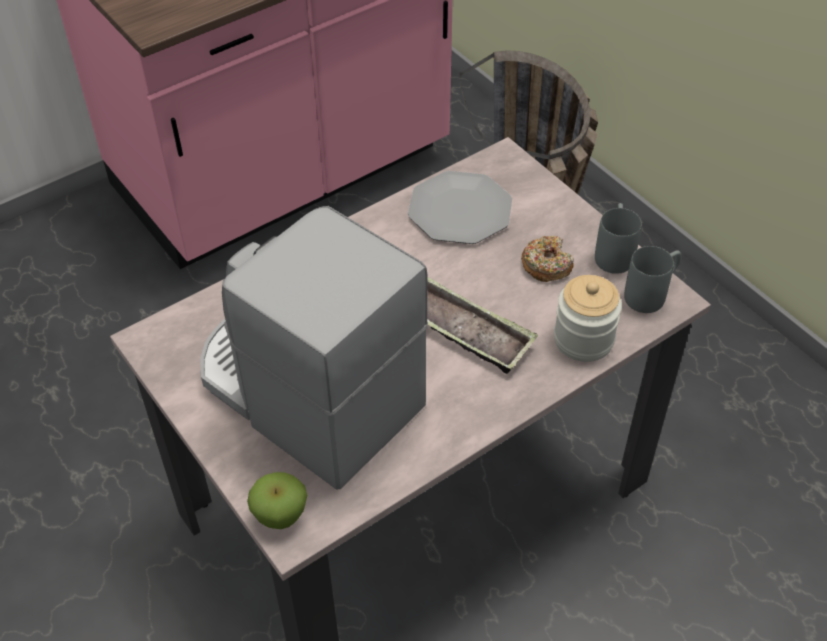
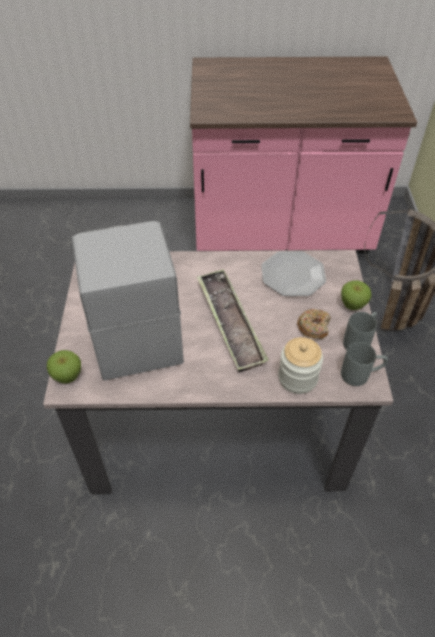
camera: 35 degrees right, 0 degrees up
none -> apple [341,280,372,310]

